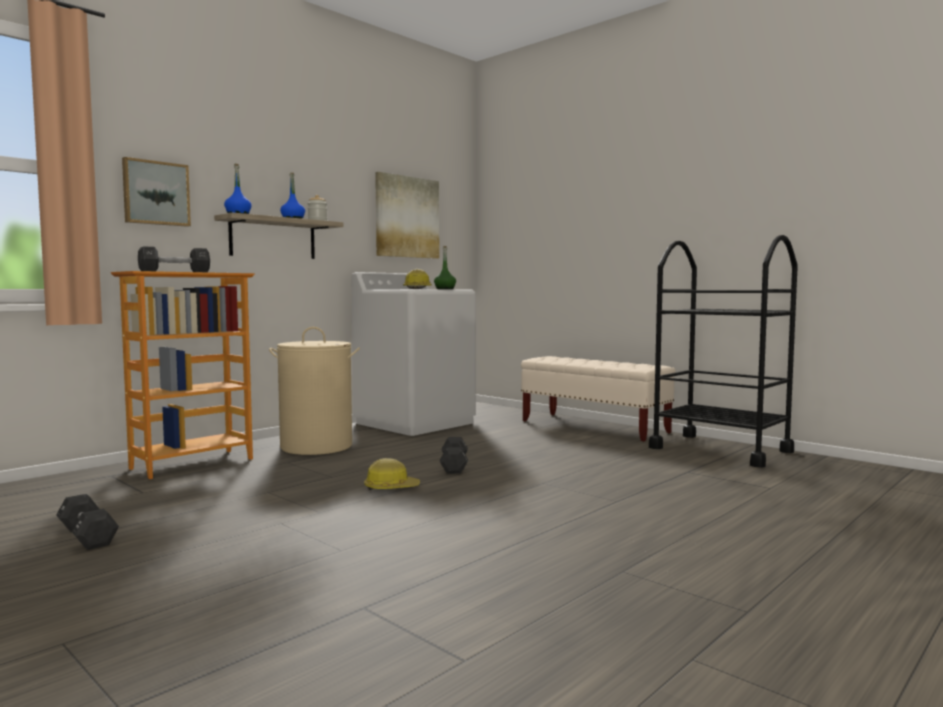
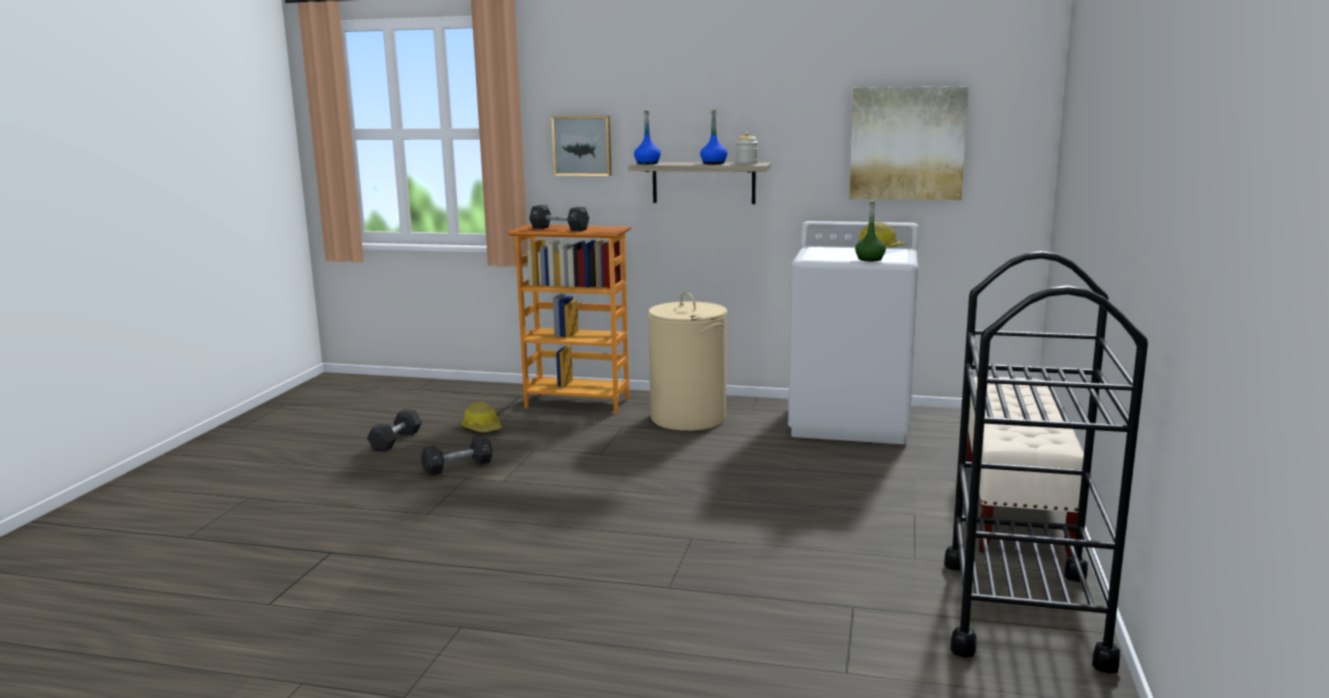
camera: 60 degrees right, 10 degrees up
hard hat [364,458,420,490] -> hard hat moved to [462,401,502,432]
black dumbbell [440,437,468,474] -> black dumbbell moved to [421,435,493,476]

